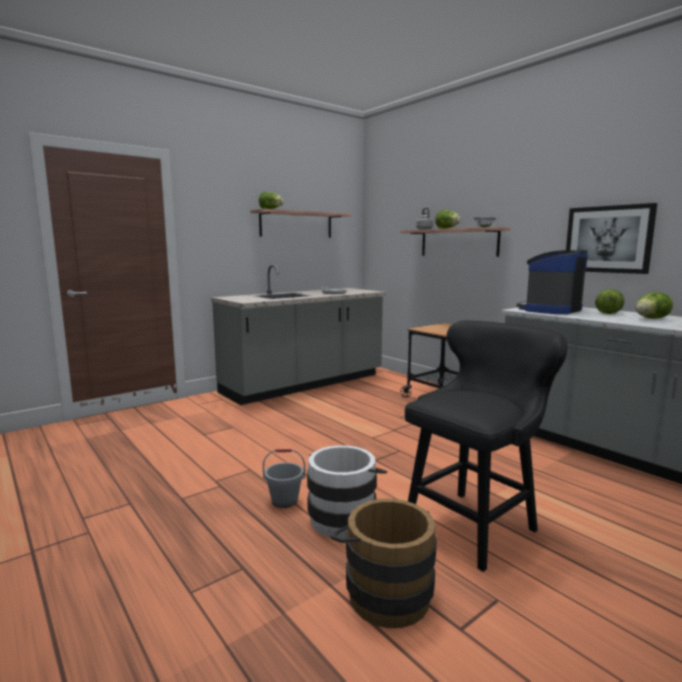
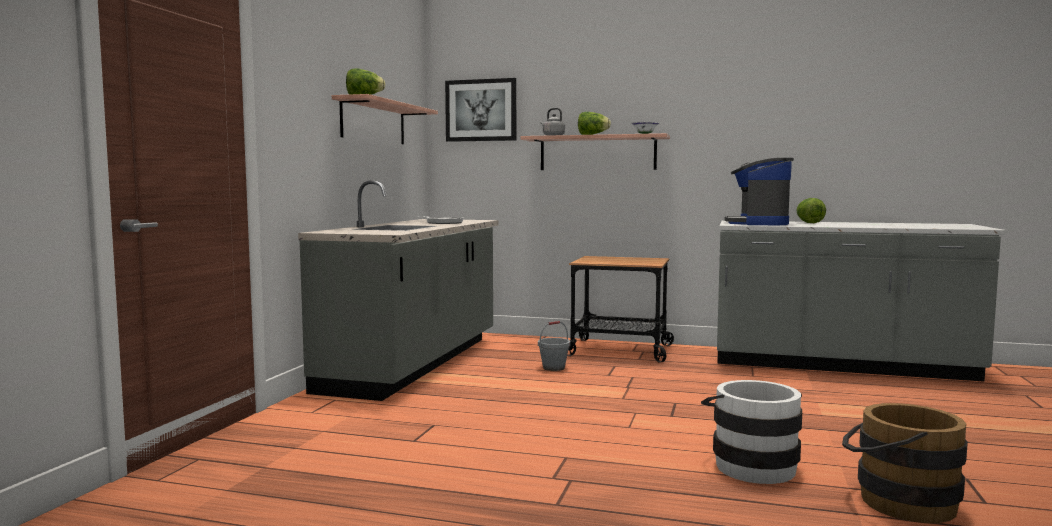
camera: 35 degrees left, 5 degrees down
grey bucket [263,449,305,508] -> grey bucket moved to [538,321,570,371]
black stool [405,320,567,572] -> none
picture [566,203,657,274] -> picture moved to [445,78,516,142]
lettuce [635,292,673,319] -> none

